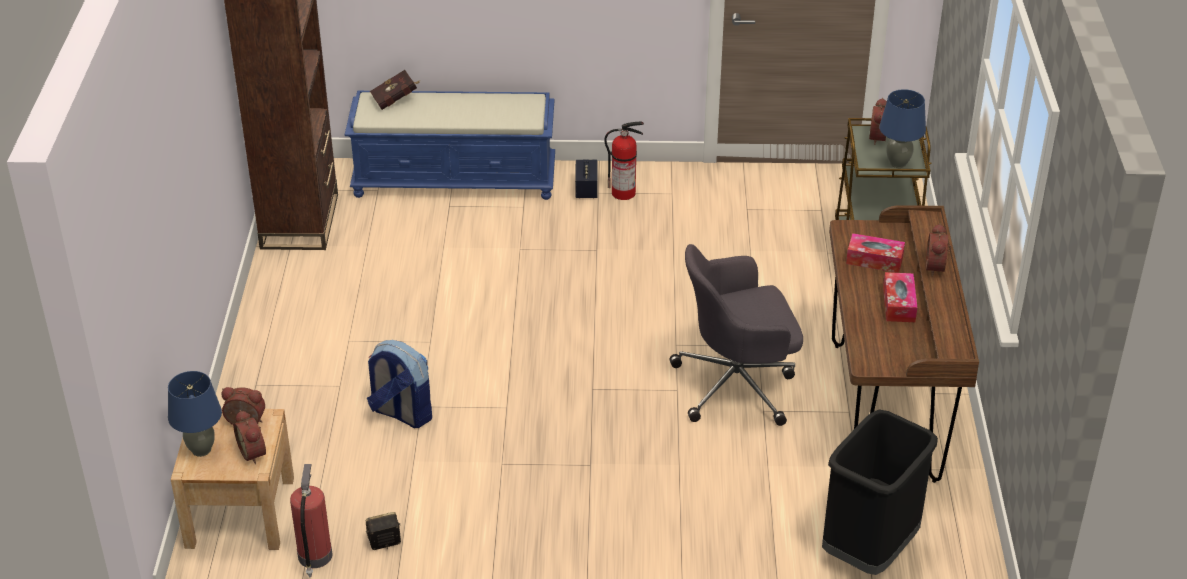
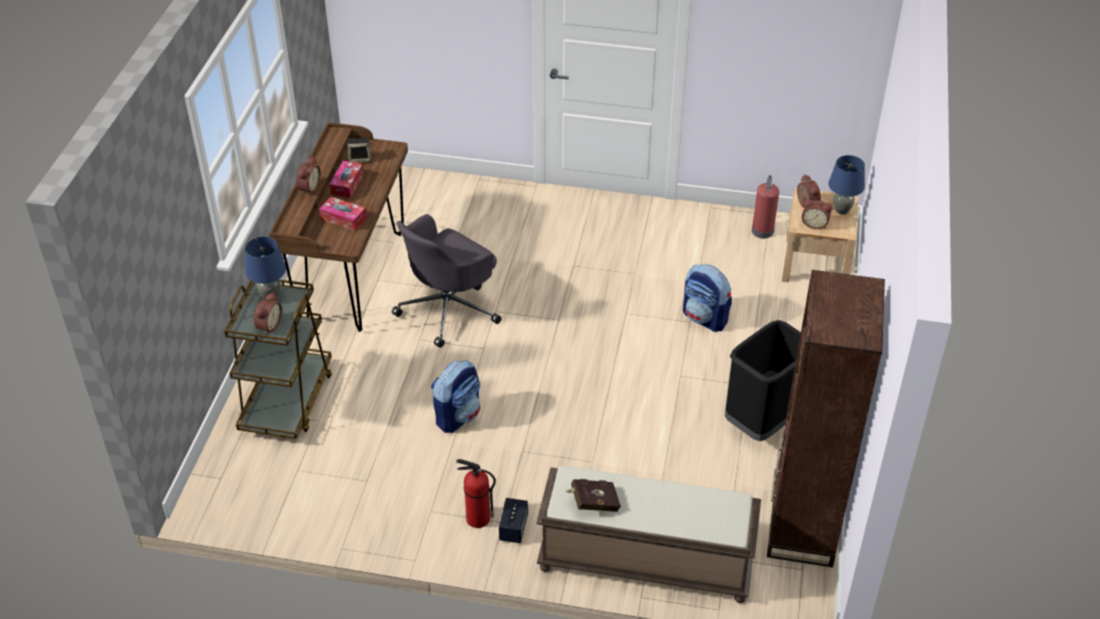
camera: 170 degrees left, 5 degrees up
blue bench [345,91,555,200] -> brown bench [536,466,761,603]
speaker [366,512,401,550] -> speaker moved to [347,138,371,163]
red book [370,70,421,110] -> red book moved to [566,479,621,512]
grey office chair [670,244,803,426] -> grey office chair turned 135 degrees clockwise [392,214,501,348]
black trash can [822,410,938,575] -> black trash can moved to [725,320,801,441]
none -> backpack [431,360,480,433]

